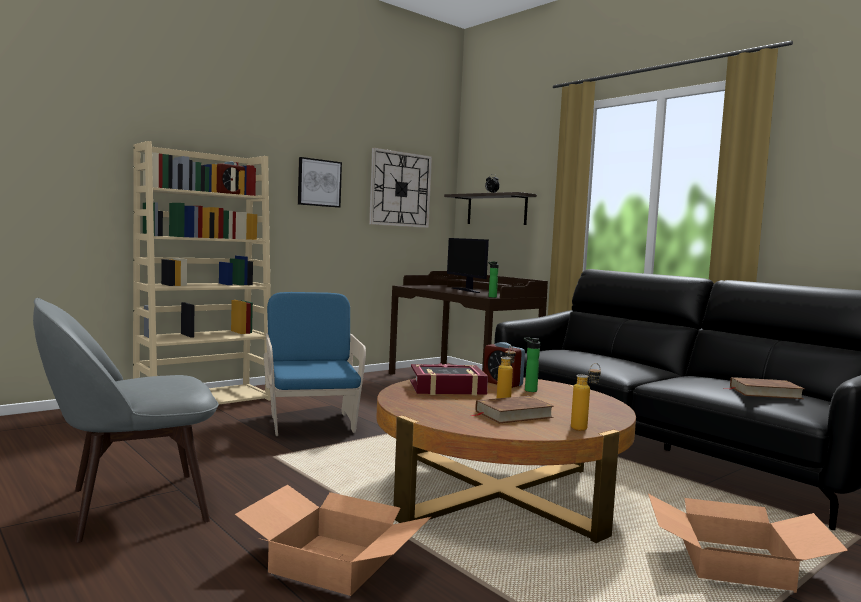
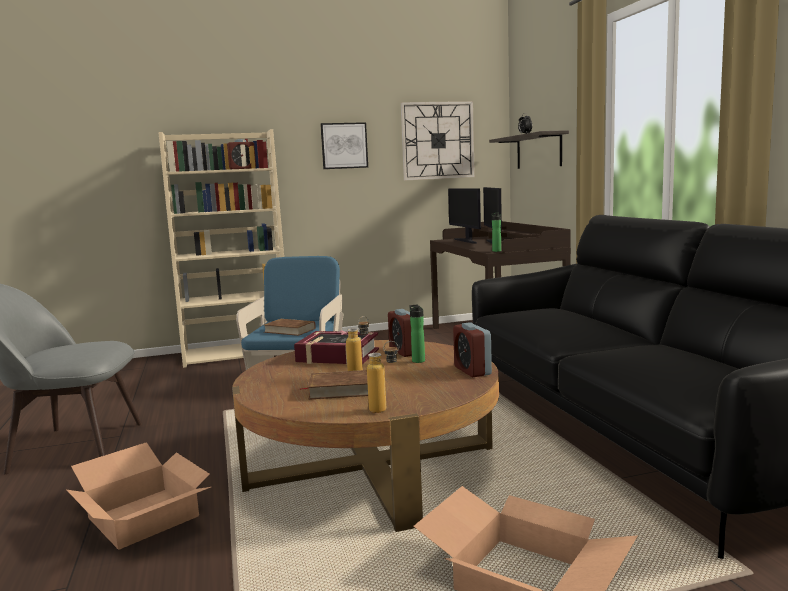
camera: 25 degrees right, 5 degrees up
brown book [724,377,804,399] -> brown book moved to [264,319,316,336]
none -> monitor [448,188,481,244]
none -> alarm clock [453,322,492,377]

